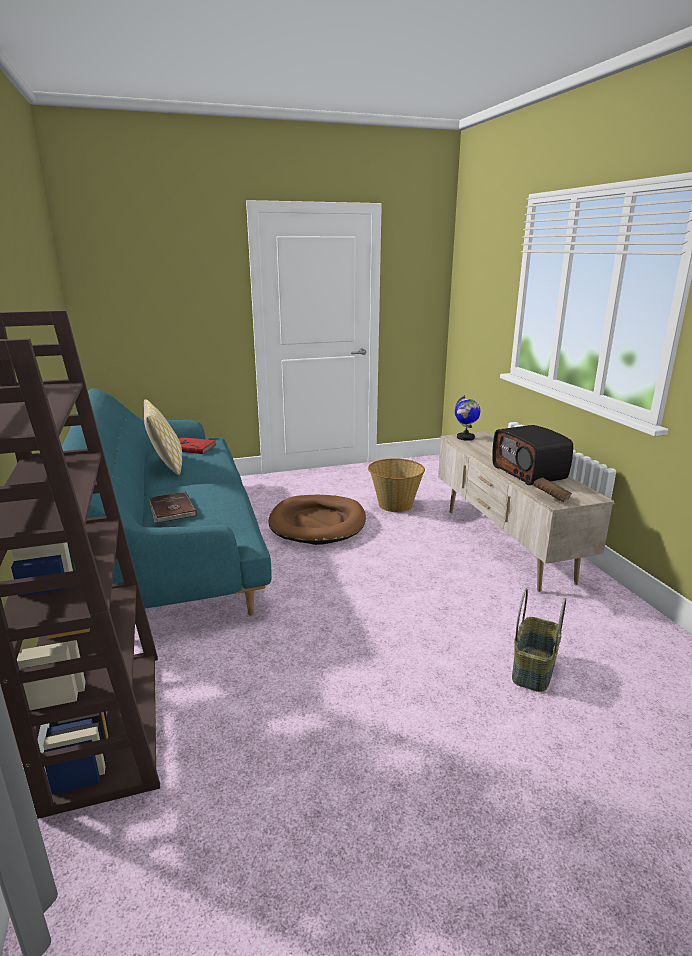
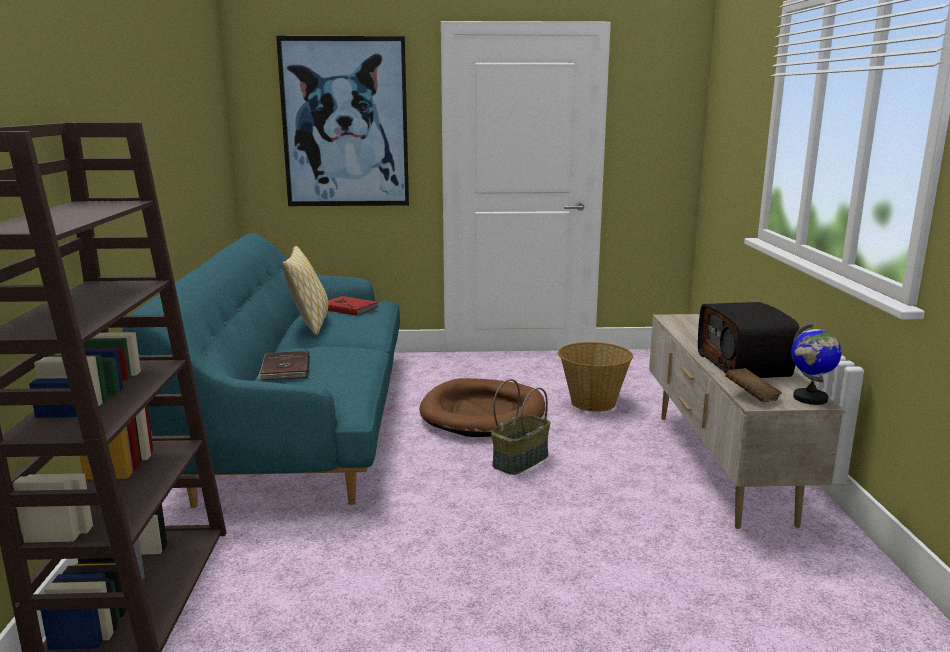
camera: 15 degrees right, 5 degrees down
globe [455,395,480,440] -> globe moved to [791,322,842,405]
basket [512,589,566,692] -> basket moved to [491,379,550,475]
none -> picture [276,36,409,206]

